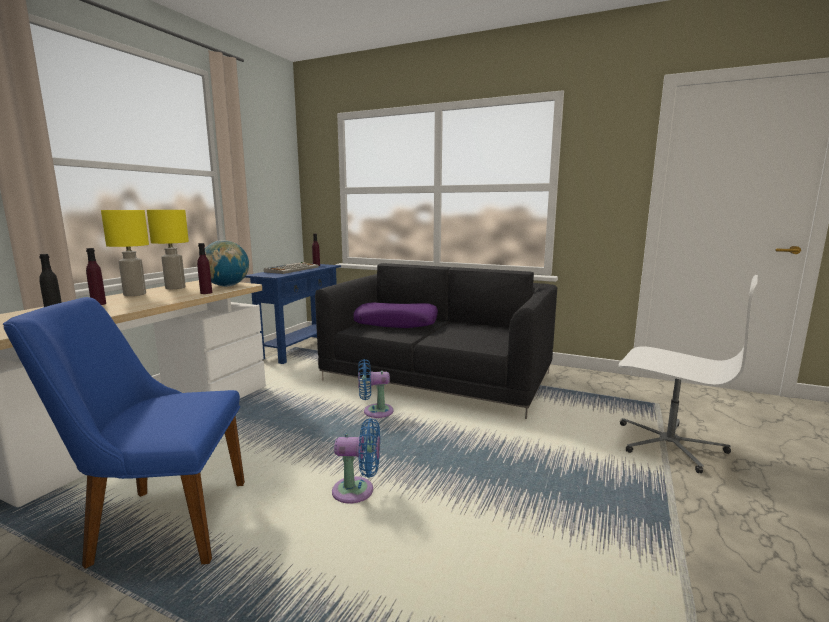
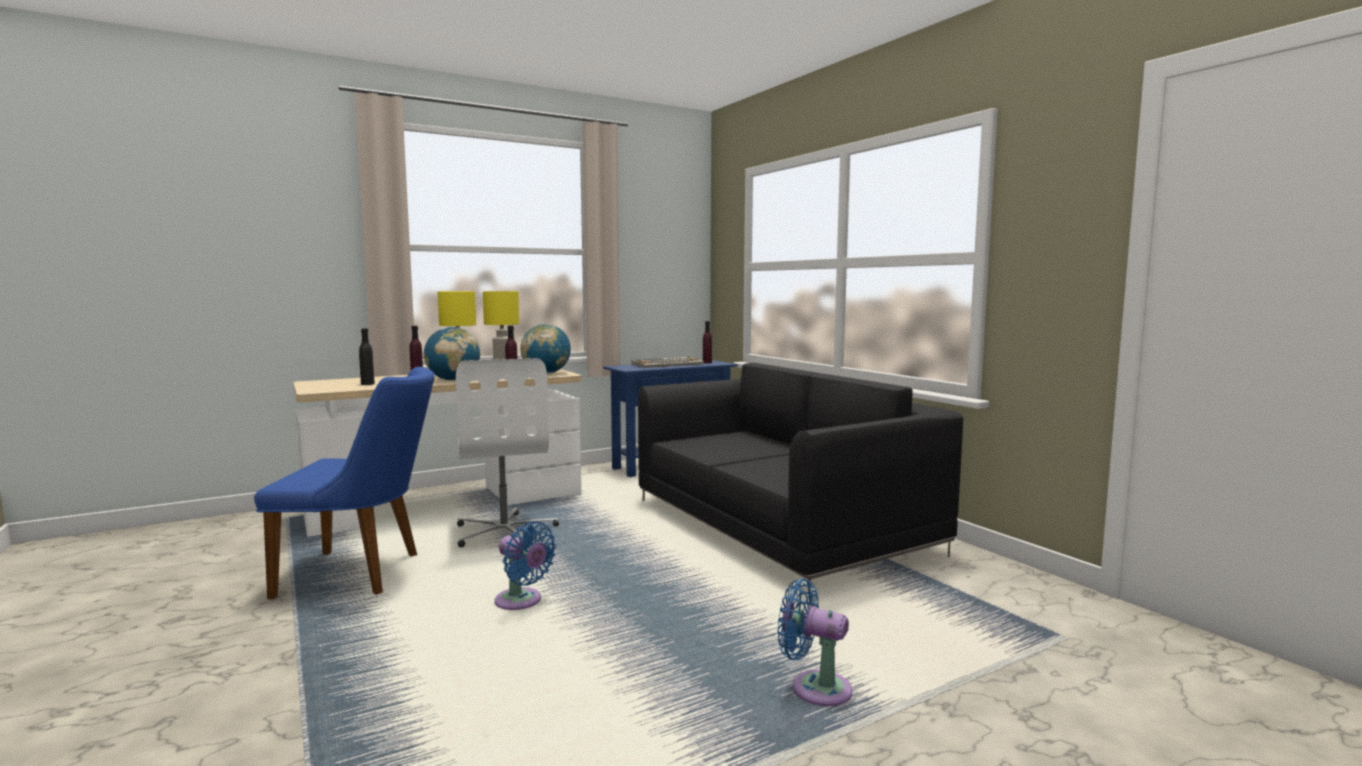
camera: 35 degrees right, 5 degrees down
blue chair [3,297,245,569] -> blue chair turned 150 degrees clockwise [254,367,435,599]
purple pillow [353,303,438,328] -> none
blue fan [358,359,394,418] -> blue fan moved to [777,578,852,706]
white office chair [619,275,758,473] -> white office chair moved to [456,358,559,547]
none -> globe [424,327,480,381]

